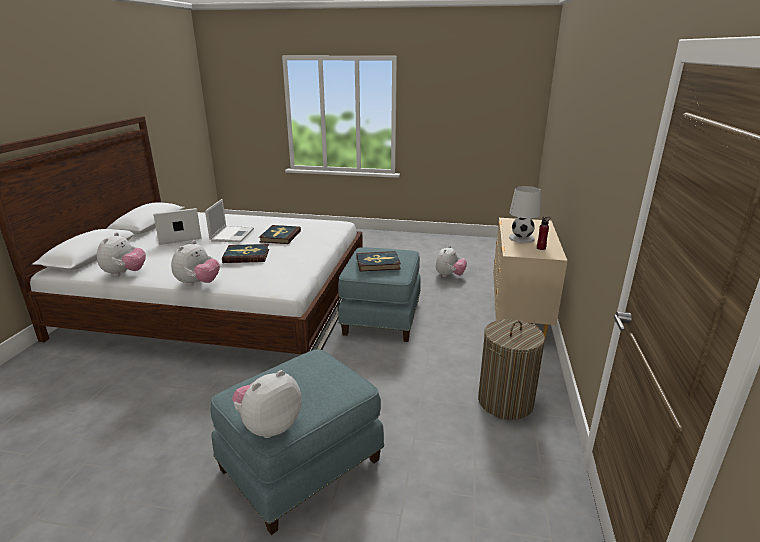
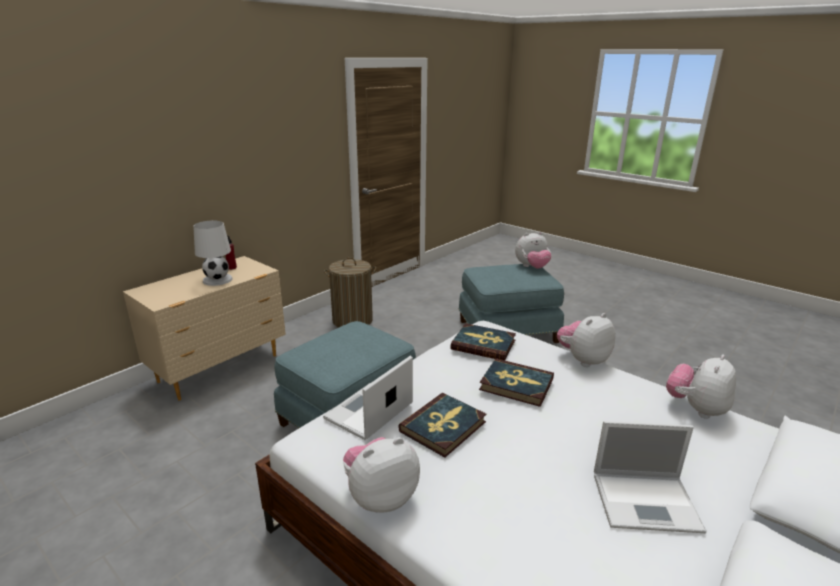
camera: 150 degrees left, 0 degrees up
laptop [205,199,254,242] -> laptop moved to [323,356,413,440]
book [357,251,401,271] -> book moved to [450,323,516,360]
plush toy [436,246,467,277] -> plush toy moved to [343,437,420,513]

